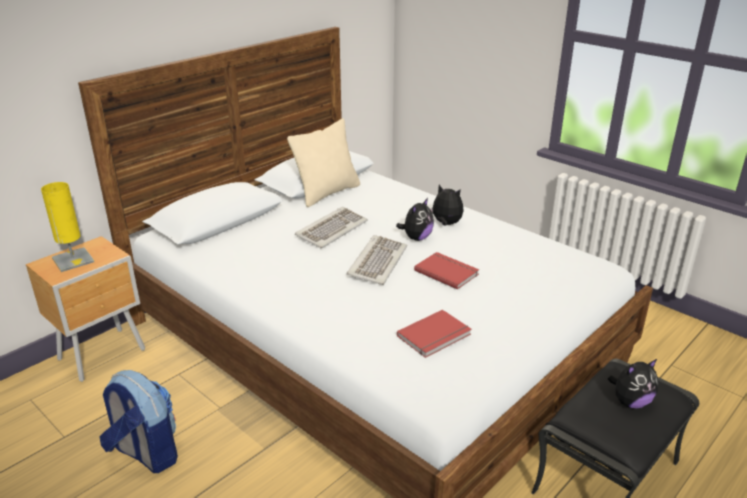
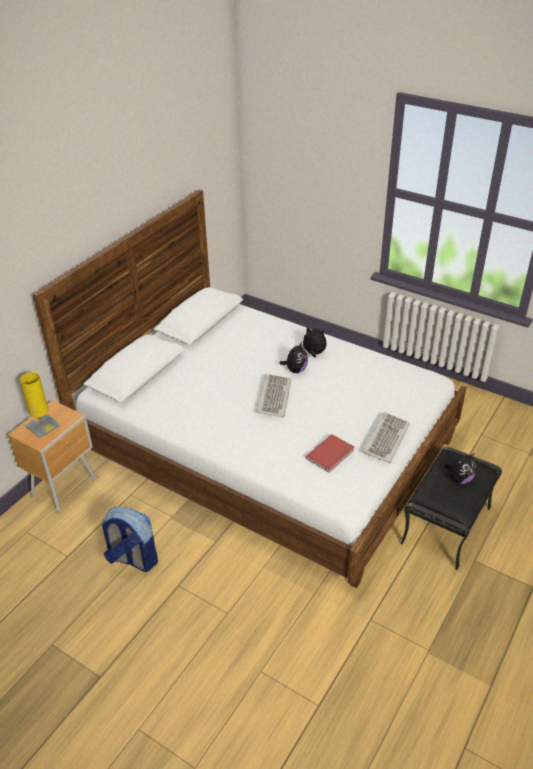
camera: 10 degrees left, 10 degrees up
beige pillow [287,118,360,207] -> none
keyboard [295,207,368,248] -> keyboard moved to [362,412,410,463]
red book [414,252,479,290] -> none

